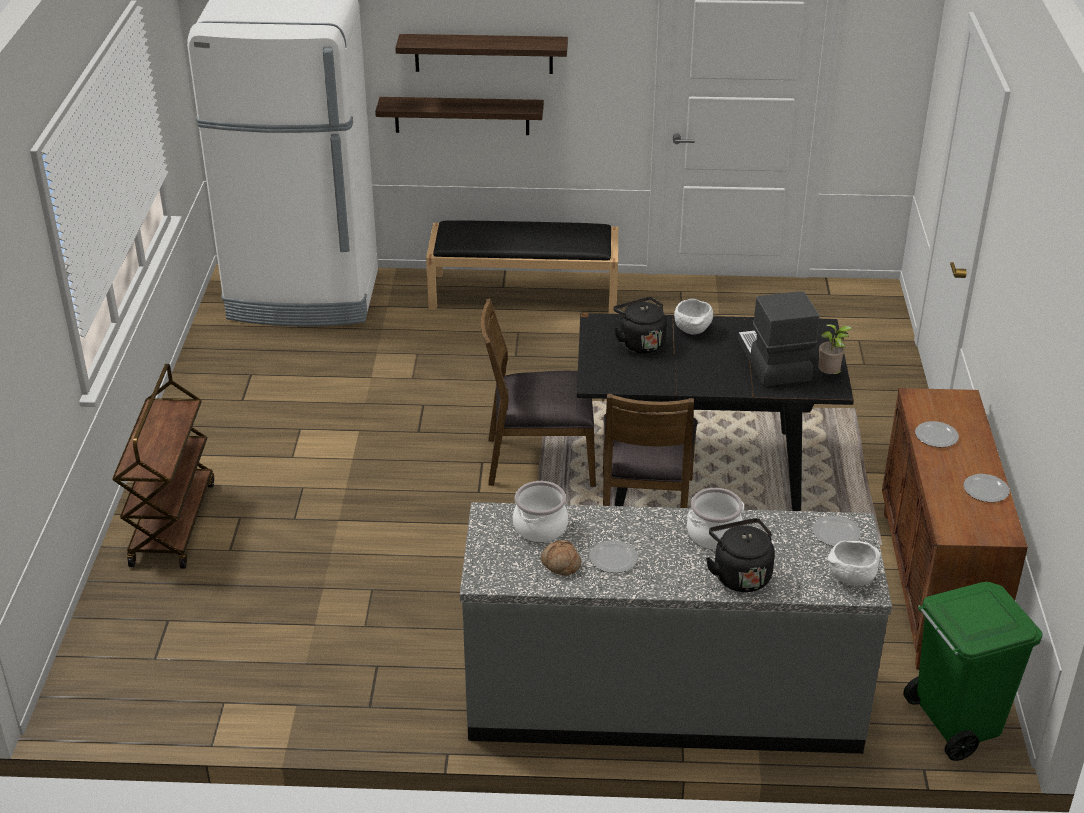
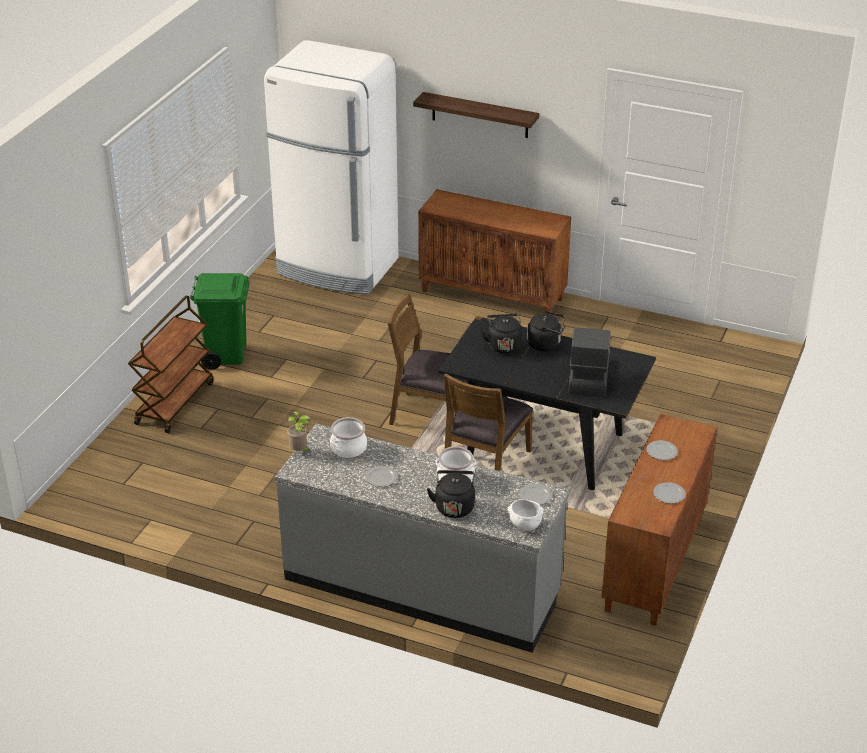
camera: 20 degrees right, 0 degrees up
shelf [375,97,544,135] -> none
black bench [426,220,618,314] -> brown cabinet [418,189,571,315]
bread [541,540,581,576] -> none
white bowl [674,299,713,334] -> black kettle [527,311,565,351]
potted plant [818,325,853,374] -> potted plant moved to [287,411,310,451]
green trash can [903,582,1042,761] -> green trash can moved to [190,273,249,370]

